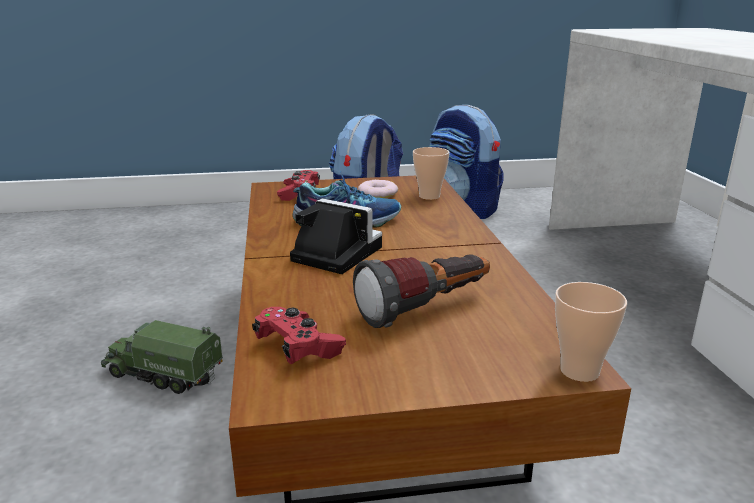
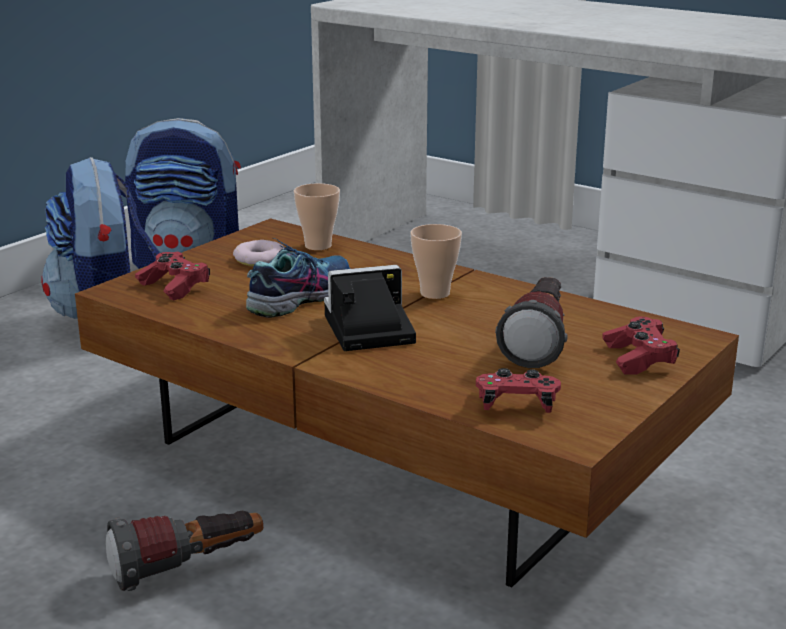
camera: 45 degrees left, 0 degrees up
toy truck [101,320,223,394] -> flashlight [106,511,263,591]
cup [555,282,627,382] -> cup moved to [410,224,462,299]
none -> red game controller [602,317,680,374]

